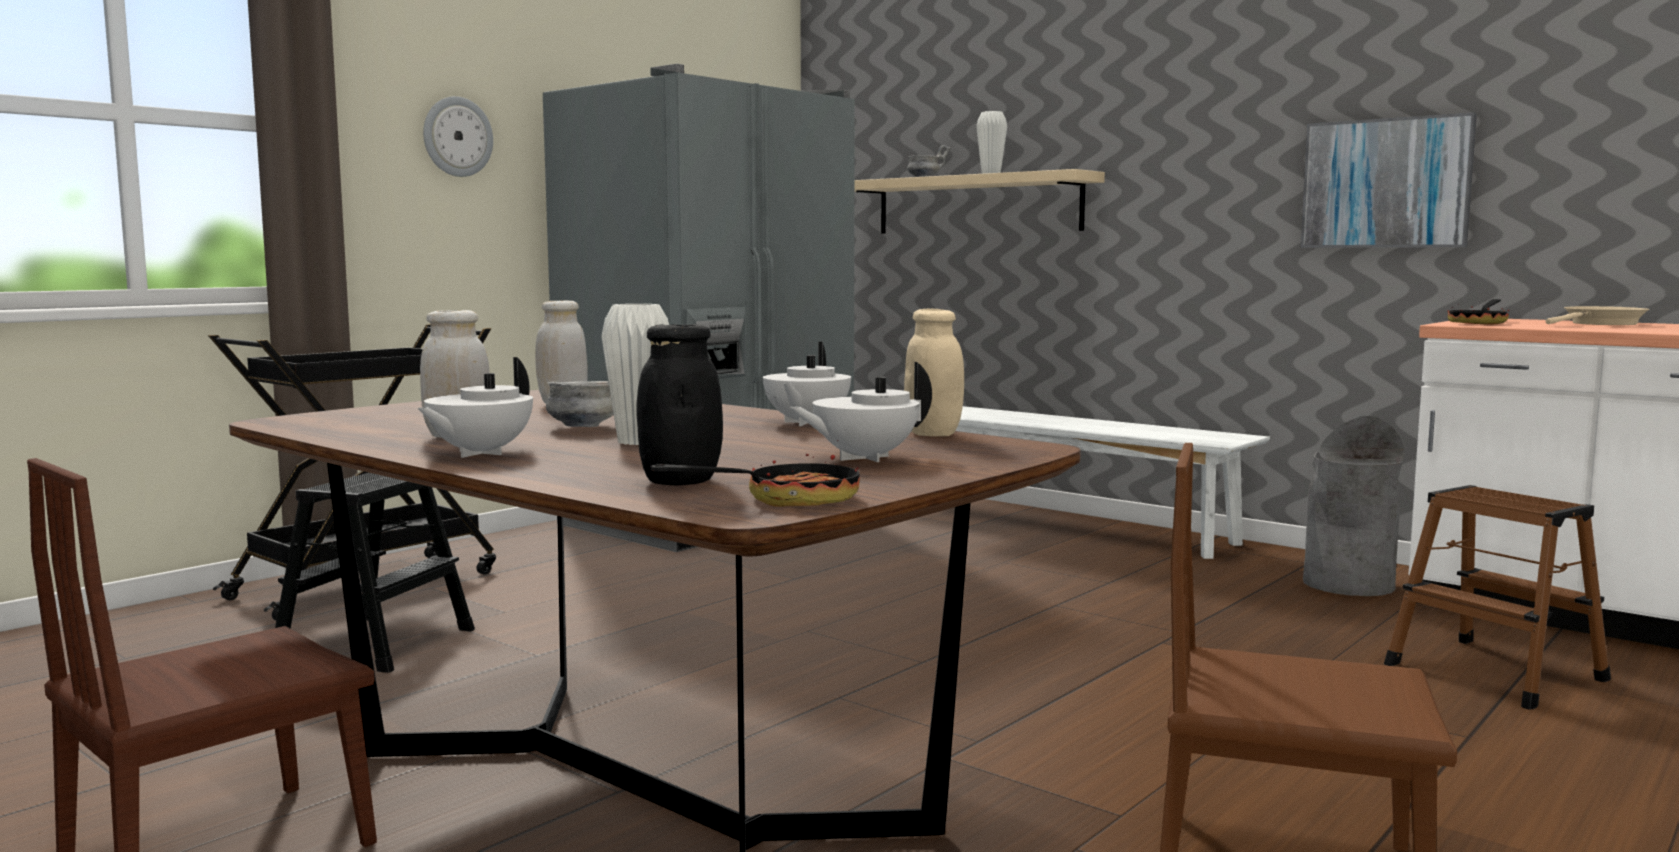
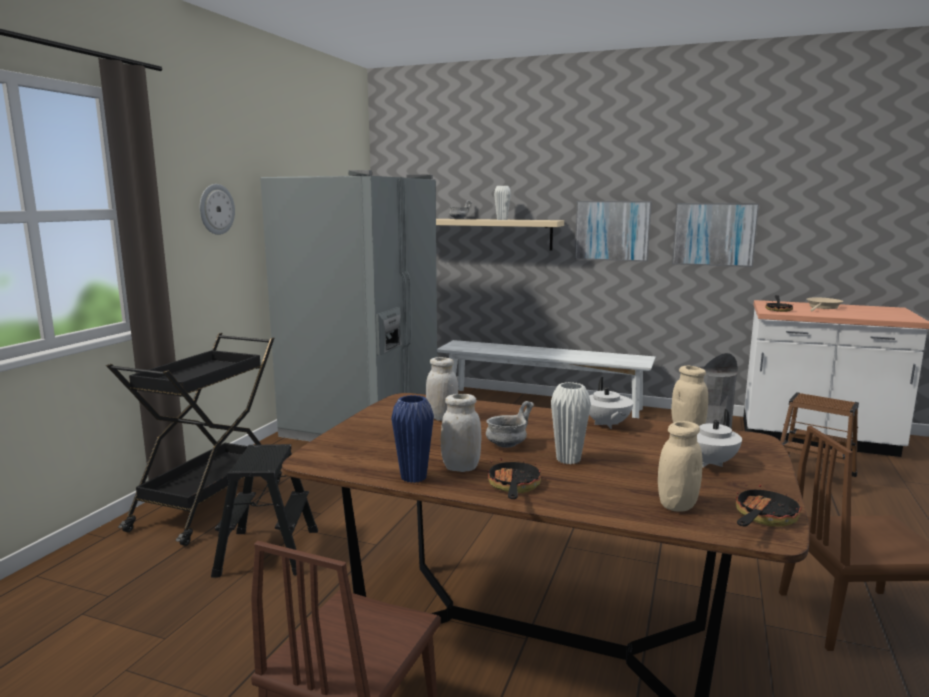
camera: 20 degrees left, 5 degrees up
white teapot [417,357,533,458] -> frying pan [488,458,541,499]
black jar [636,324,723,486] -> beige jar [658,421,703,512]
none -> blue vase [391,395,434,483]
none -> picture [575,201,652,262]

